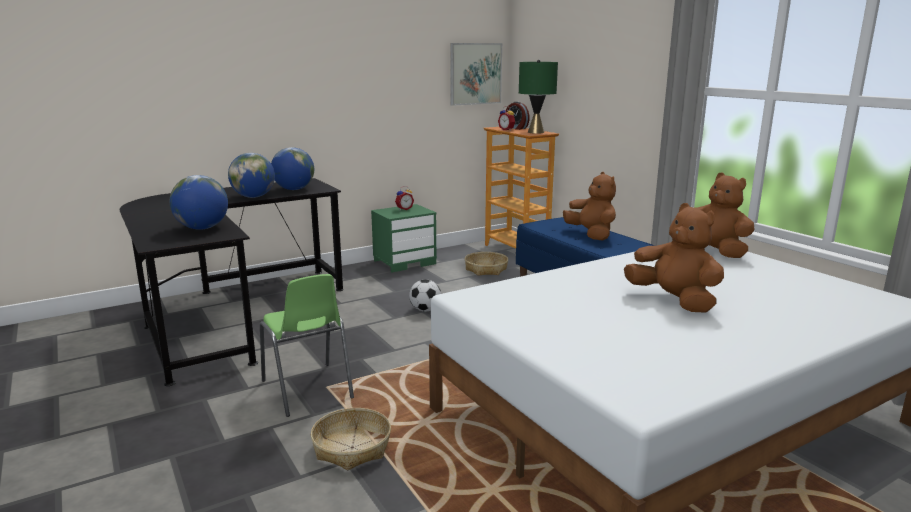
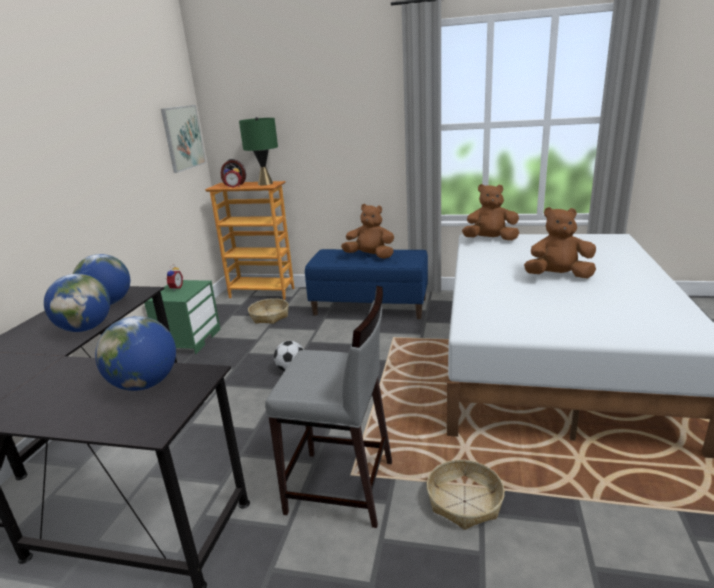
camera: 45 degrees left, 5 degrees up
green chair [260,274,354,417] -> grey stool [265,286,392,528]

